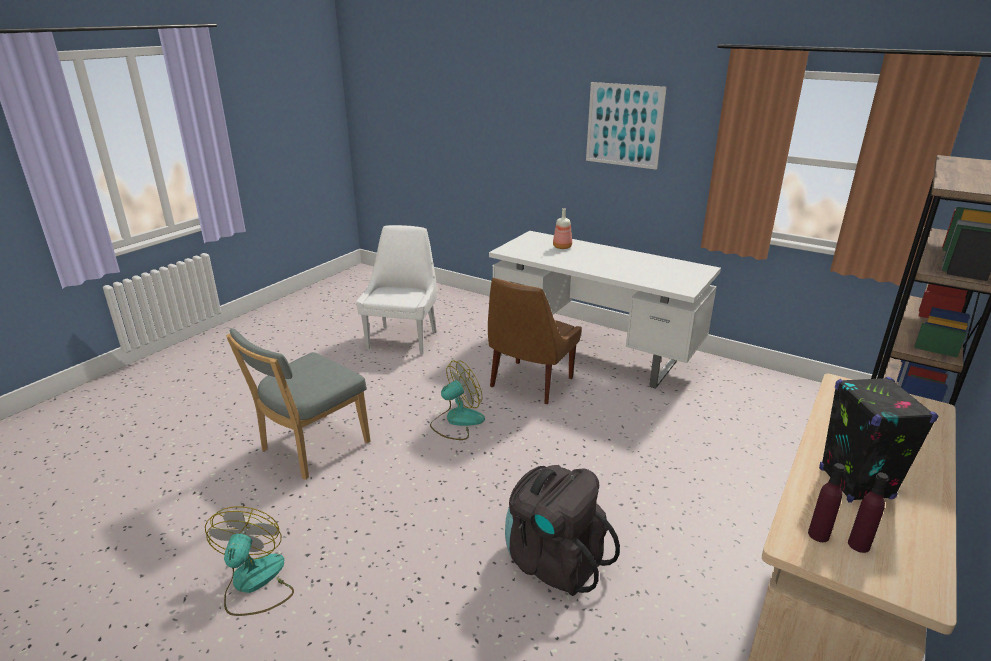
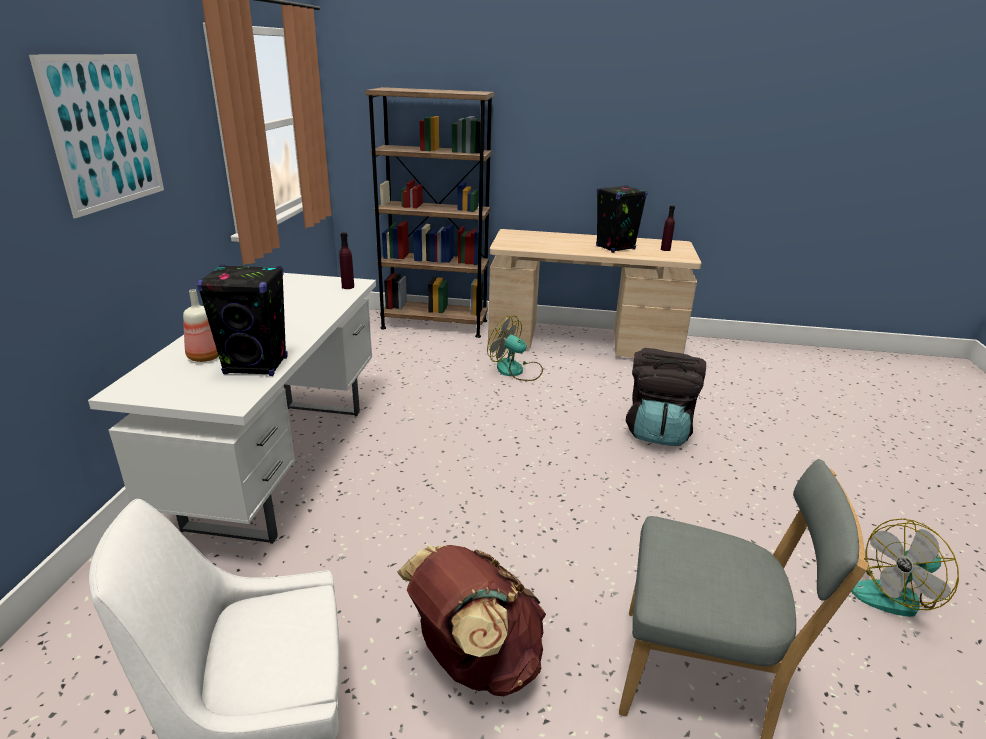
camera: 115 degrees left, 0 degrees up
fan [430,360,485,440] -> fan moved to [487,316,543,381]
brown chair [488,278,582,404] -> none
purple bottle [808,463,845,542] -> purple bottle moved to [339,232,354,289]
none -> black speaker [197,265,288,376]
none -> brown backpack [397,545,546,696]

